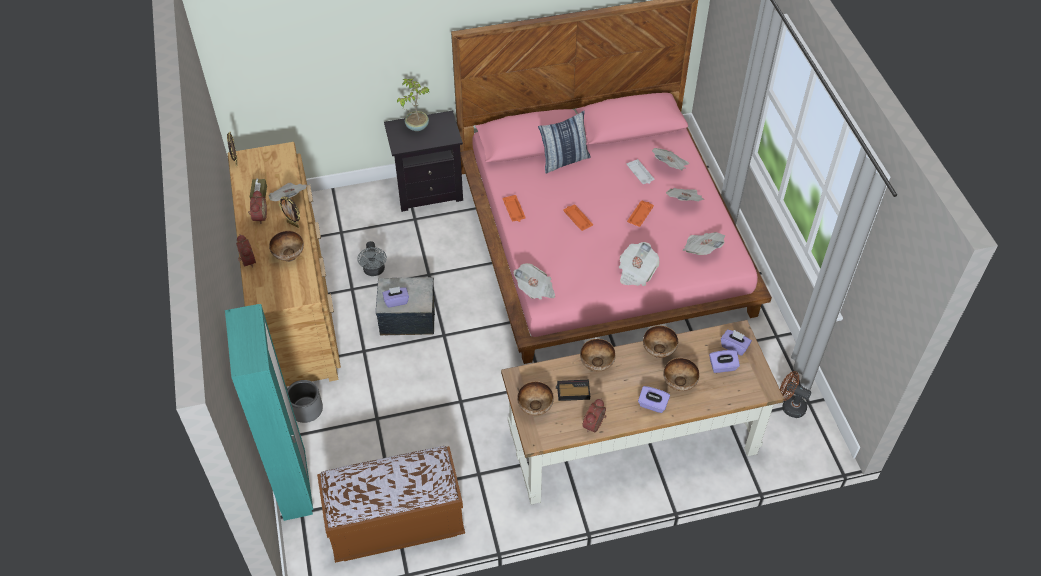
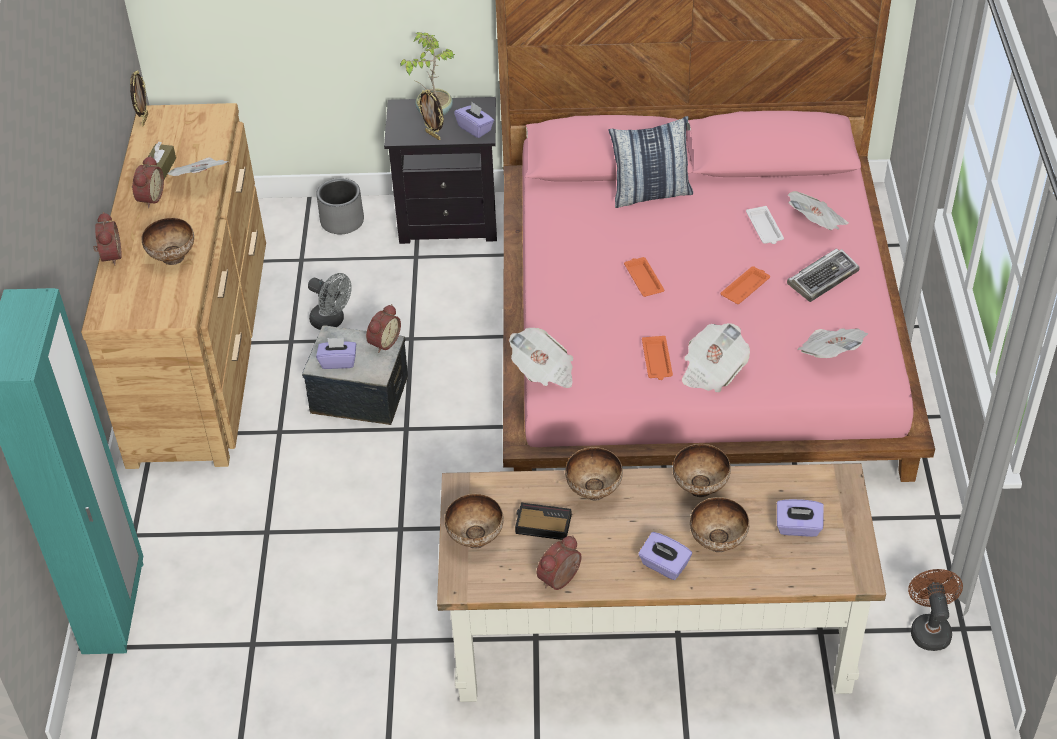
camera: 15 degrees right, 5 degrees down
picture frame [278,196,300,228] -> picture frame moved to [417,90,443,140]
grey planter [287,380,323,423] -> grey planter moved to [316,178,364,234]
brown bench [317,446,465,563] -> none
grey fan [357,241,387,276] -> grey fan turned 60 degrees counterclockwise [308,273,352,330]
orange tray [503,195,526,222] -> orange tray moved to [642,336,673,380]
newspaper [666,188,704,201] -> keyboard [787,249,860,302]
purple tissue box [721,329,752,356] -> purple tissue box moved to [454,102,494,138]
brown fan [780,371,811,418] -> brown fan turned 45 degrees clockwise [908,569,963,651]
none -> alarm clock [366,304,401,353]

